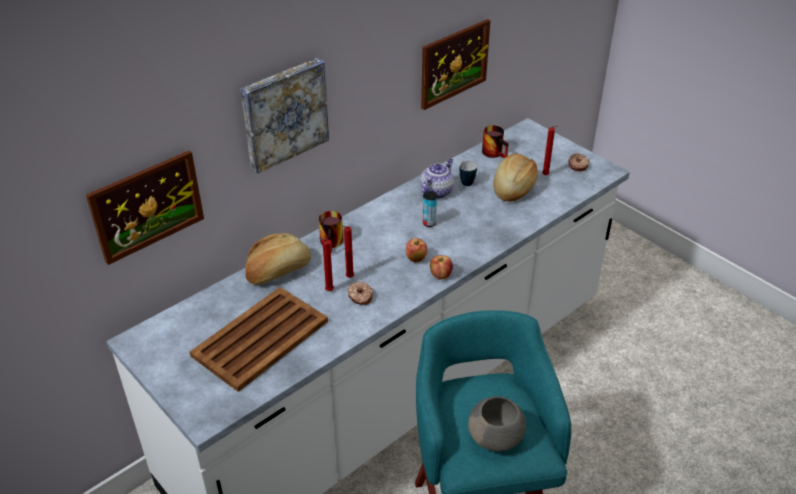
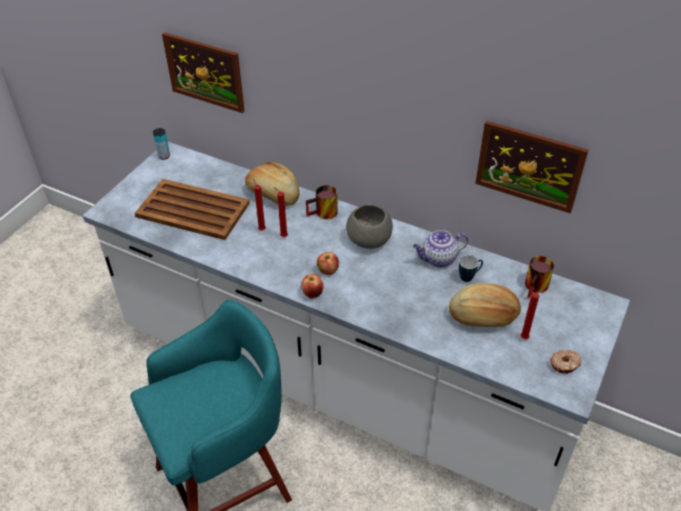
camera: 70 degrees right, 5 degrees up
picture [241,58,329,174] -> none
donut [348,282,373,305] -> none
teapot [420,159,454,199] -> teapot turned 150 degrees clockwise [413,230,468,268]
can [423,191,437,227] -> can moved to [153,128,170,160]
grey bowl [468,396,526,451] -> grey bowl moved to [346,204,393,249]

